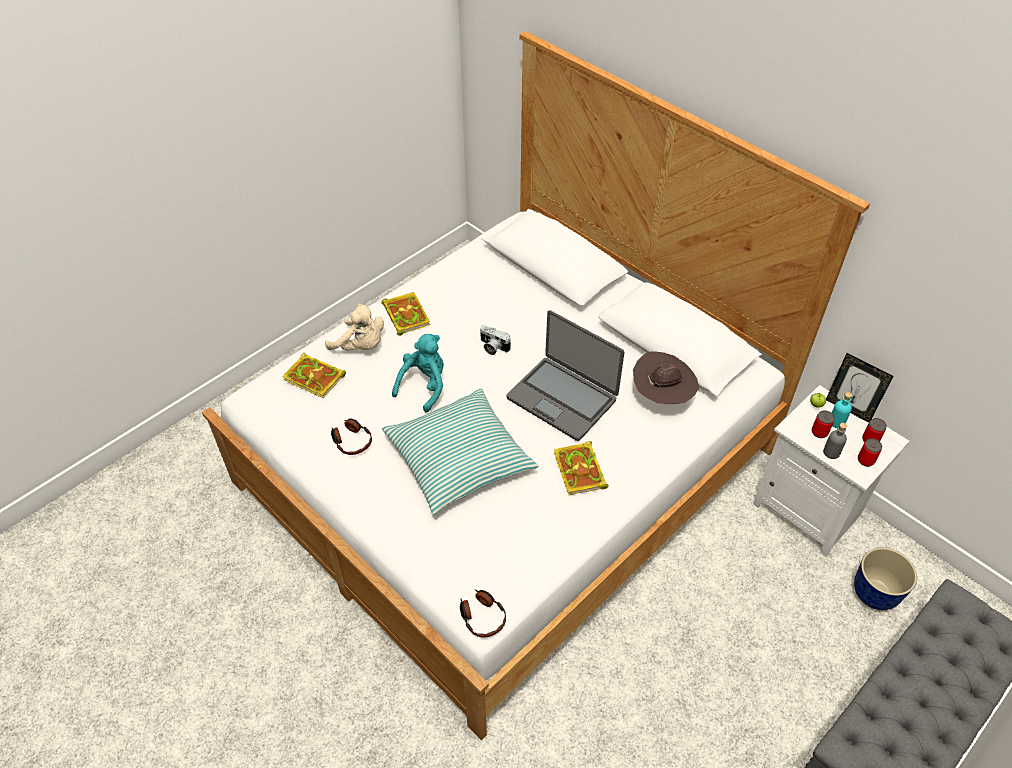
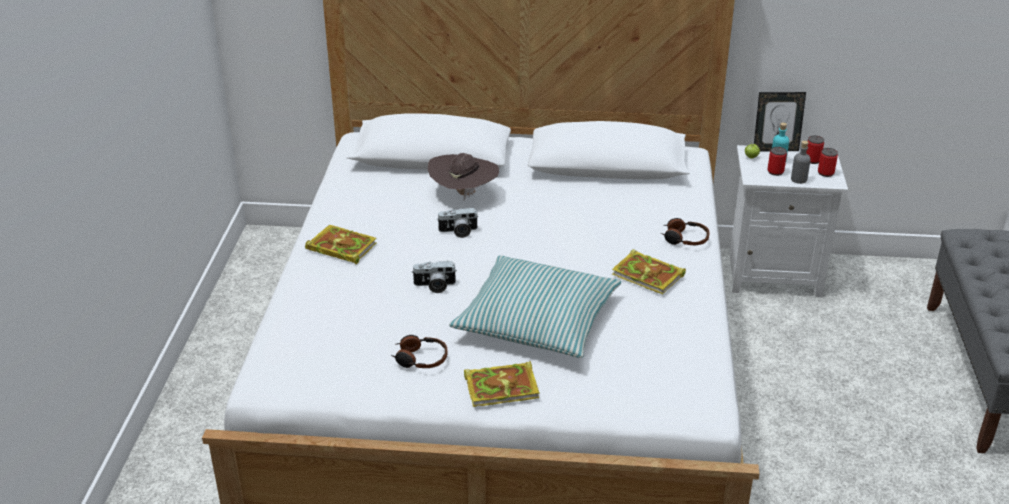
camera: 40 degrees left, 15 degrees down
book [282,353,346,398] -> book moved to [464,361,540,407]
beige plush toy [325,304,384,351] -> none
turquoise plush toy [392,334,444,412] -> camera [412,261,456,293]
headphones [460,590,506,637] -> headphones moved to [661,218,710,245]
laptop [507,310,625,441] -> none
brown hat [633,351,699,404] -> brown hat moved to [428,153,499,201]
planter [854,548,917,610] -> none

